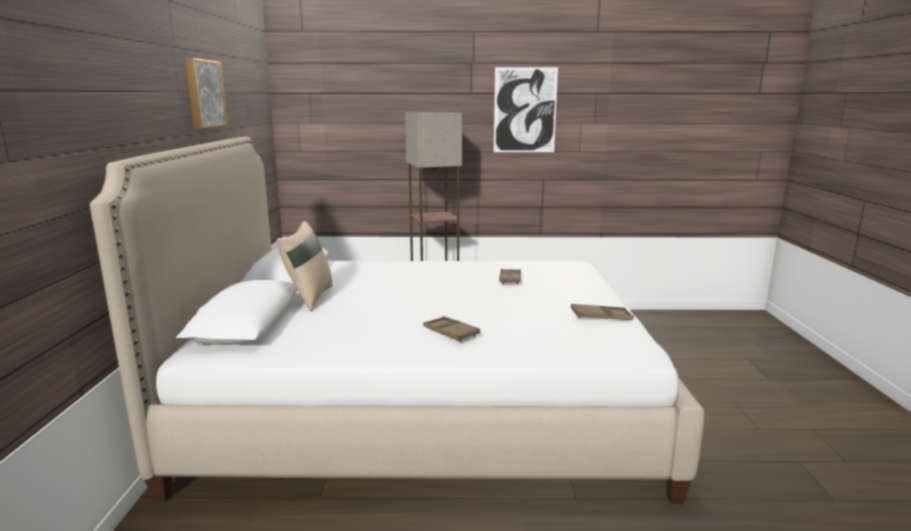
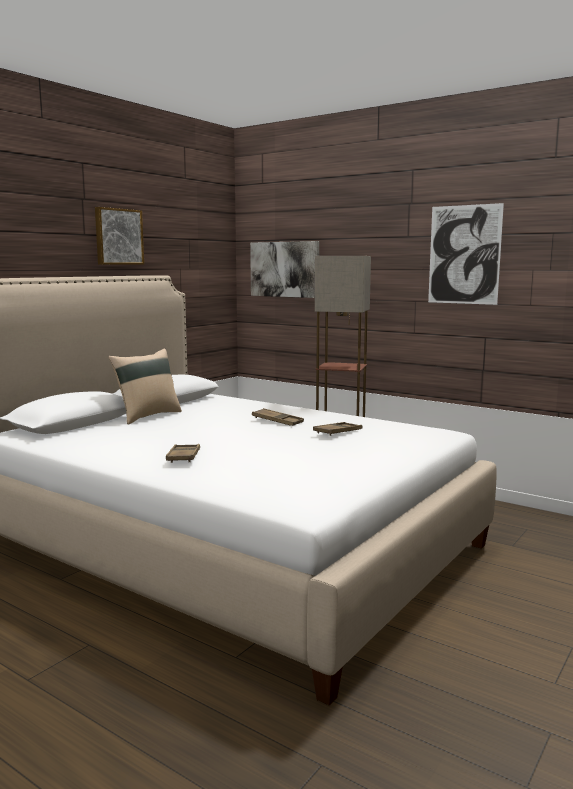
camera: 35 degrees right, 5 degrees down
brown tray [571,304,634,320] -> brown tray moved to [252,408,304,426]
none -> picture [250,241,319,298]

